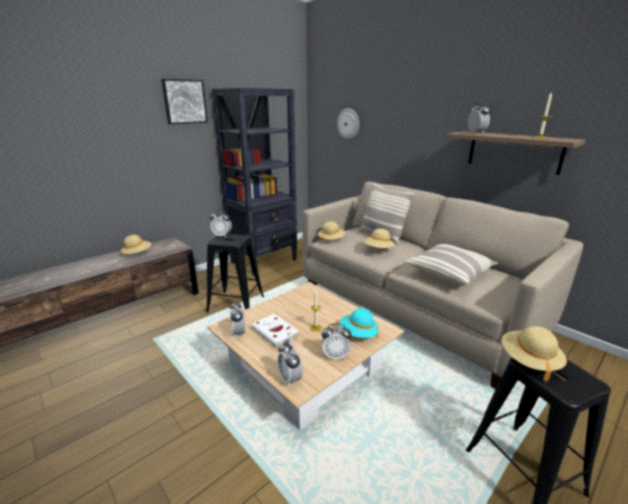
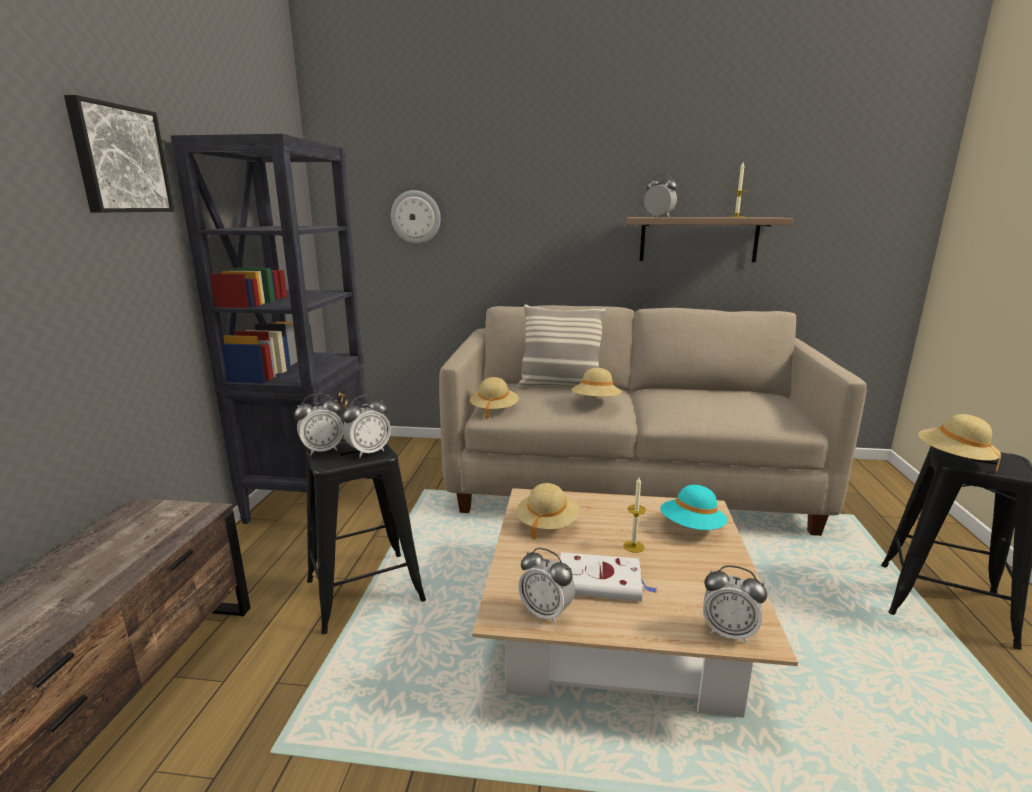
camera: 40 degrees left, 5 degrees down
beige hat [120,235,151,256] -> beige hat moved to [516,483,580,540]
alarm clock [322,323,351,359] -> alarm clock moved to [343,395,391,458]
pillow [405,244,498,285] -> none

